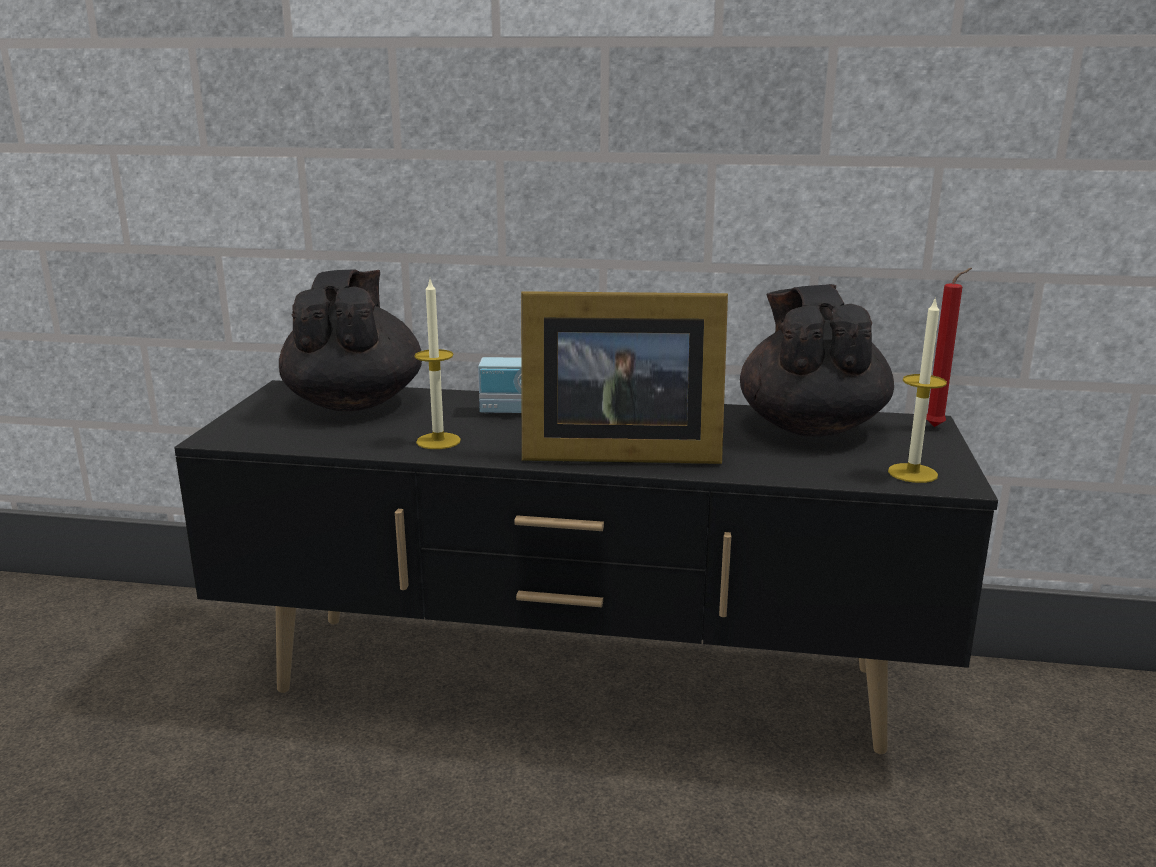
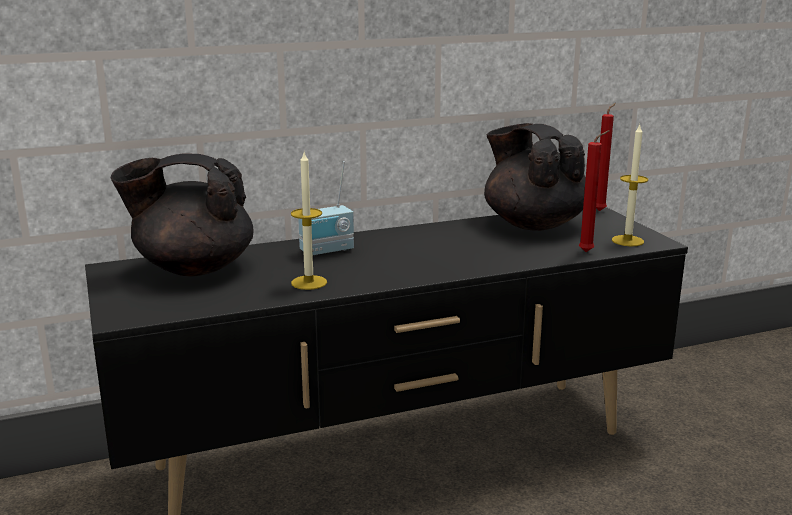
camera: 30 degrees left, 0 degrees up
black teapot [279,269,422,411] -> black teapot turned 60 degrees counterclockwise [111,154,254,277]
picture frame [521,291,728,464] -> none
none -> red candle [579,130,610,252]

